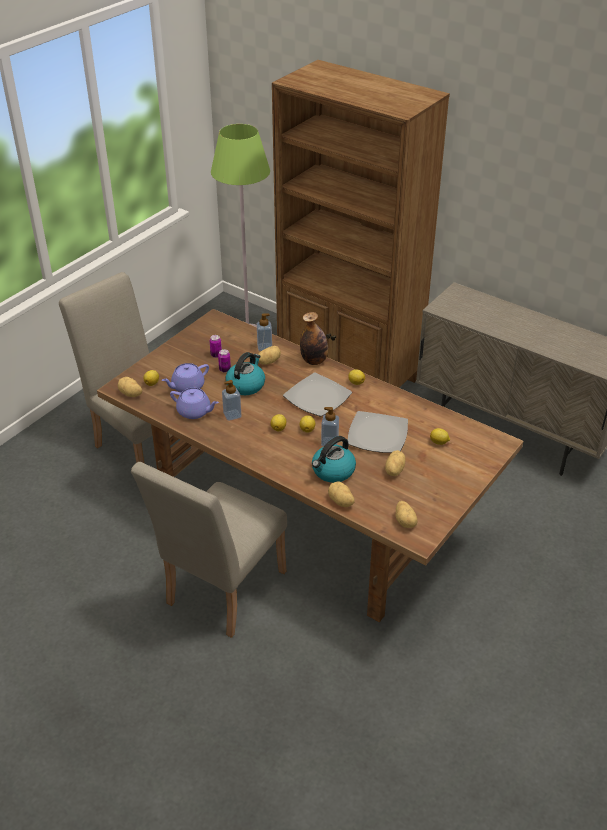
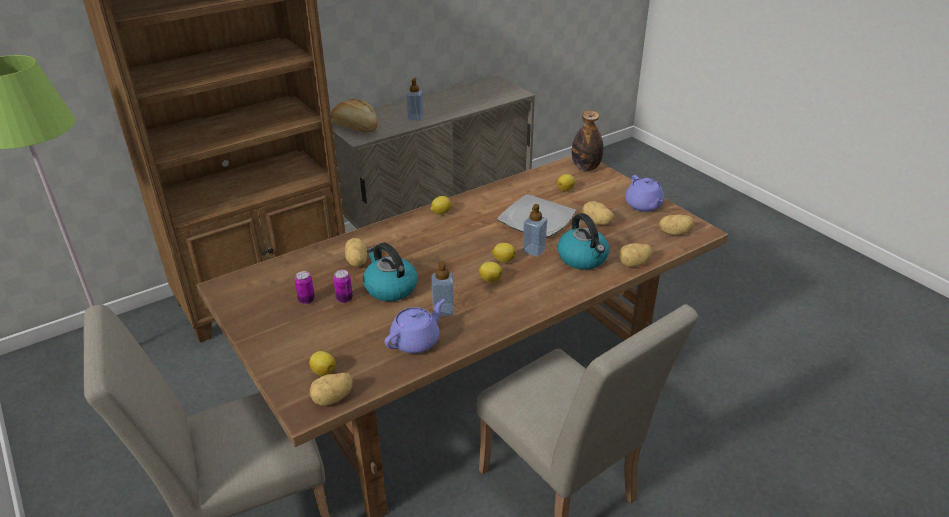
camera: 70 degrees left, 5 degrees down
purple teapot [162,363,209,392] -> purple teapot moved to [625,175,664,212]
soap dispenser [257,313,272,351] -> soap dispenser moved to [406,78,424,121]
plate [283,373,352,416] -> none
bottle [300,312,328,365] -> bottle moved to [572,110,603,171]
none -> bread [331,99,378,133]

